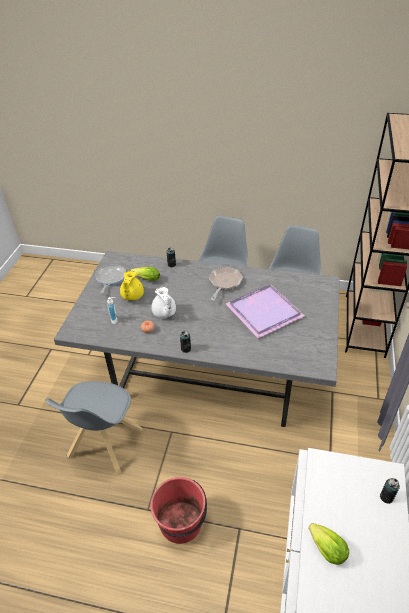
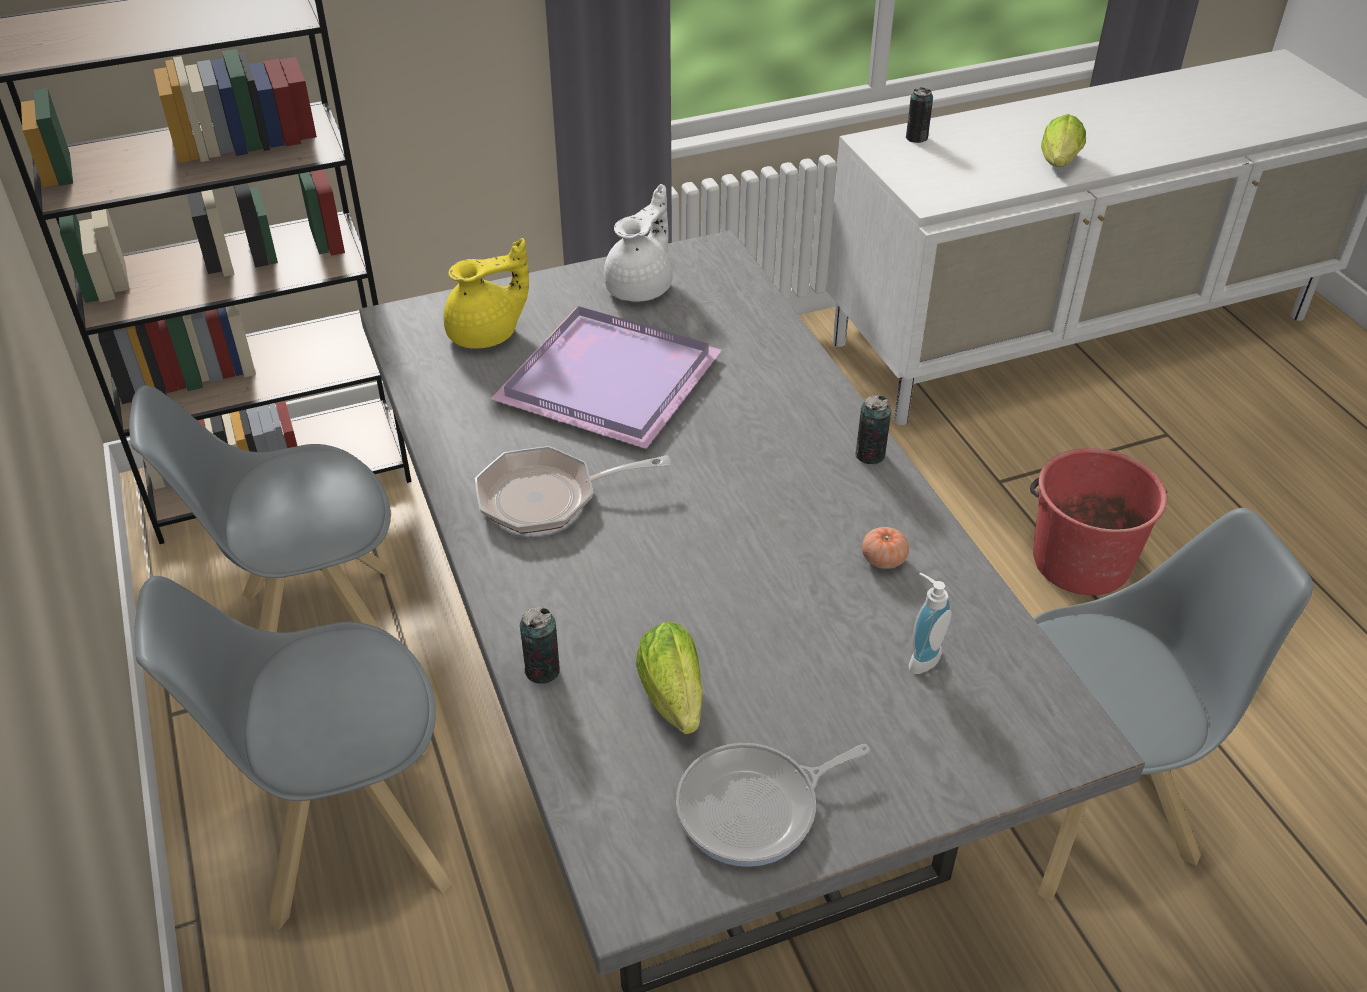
camera: 125 degrees left, 0 degrees up
yellow teapot [120,271,144,301] -> yellow teapot moved to [443,238,529,349]
white teapot [151,287,176,318] -> white teapot moved to [604,184,672,301]

